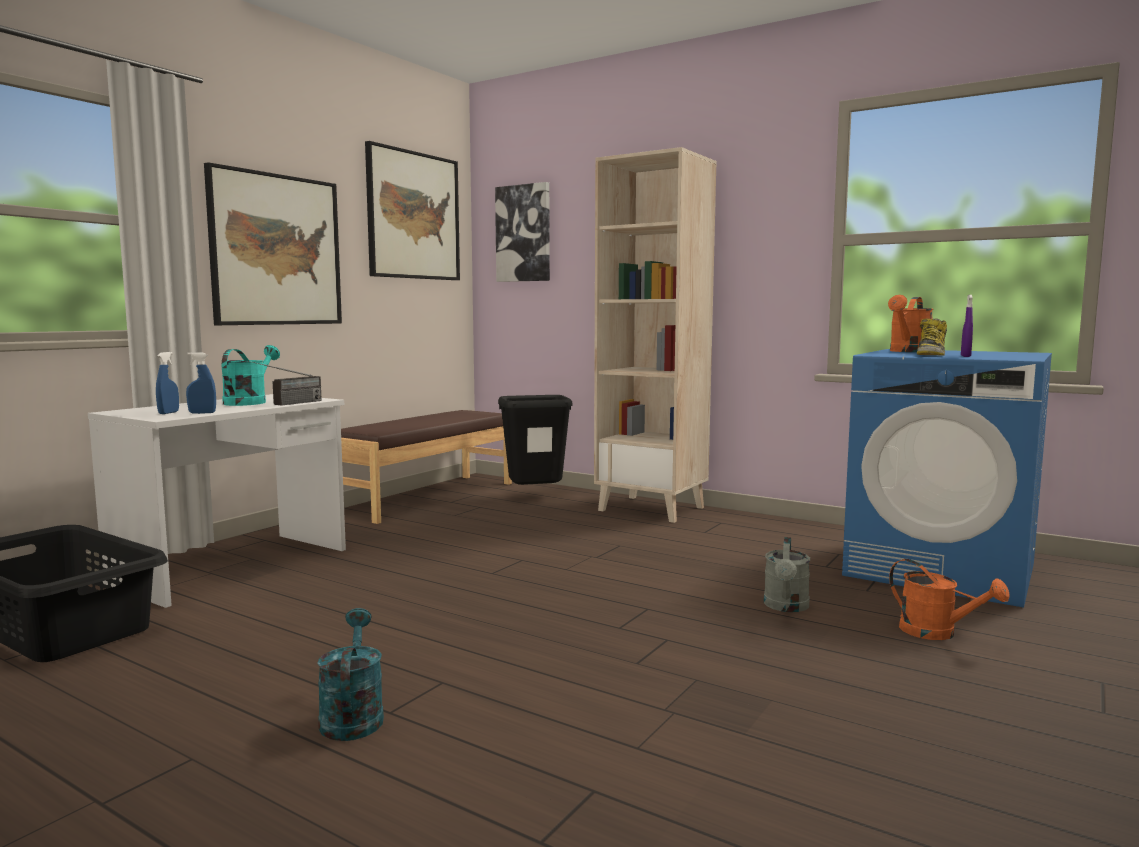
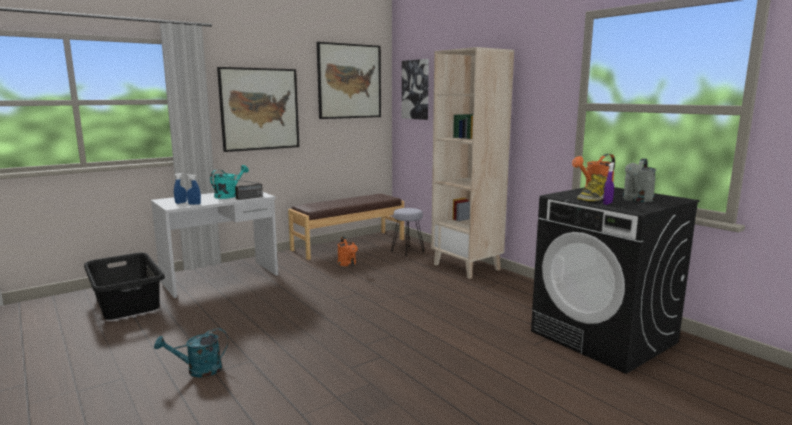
camera: 20 degrees right, 5 degrees up
turquoise watering can [317,608,384,741] -> turquoise watering can turned 120 degrees counterclockwise [154,328,228,377]
black trash can [498,395,573,485] -> grey stool [391,208,425,256]
grey watering can [764,537,810,612] -> grey watering can moved to [623,158,656,202]
blue washing machine [842,349,1052,608] -> black washing machine [531,187,700,374]
orange watering can [889,559,1010,640] -> orange watering can moved to [338,237,358,266]

